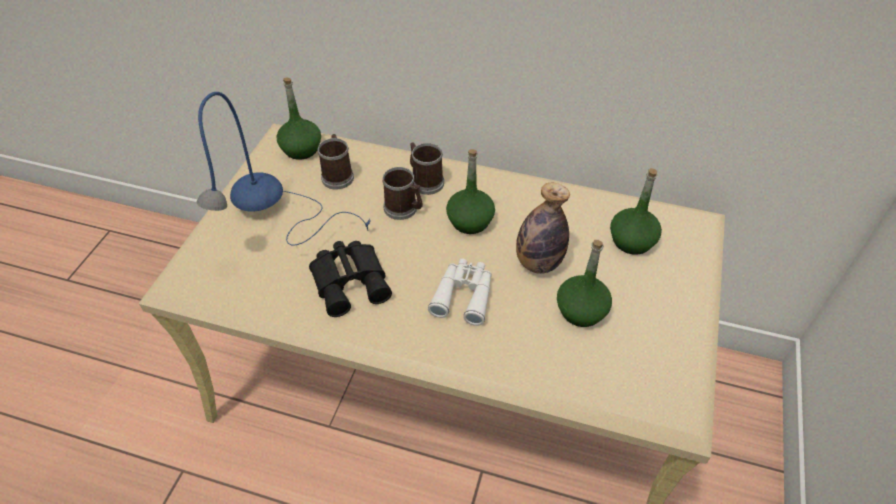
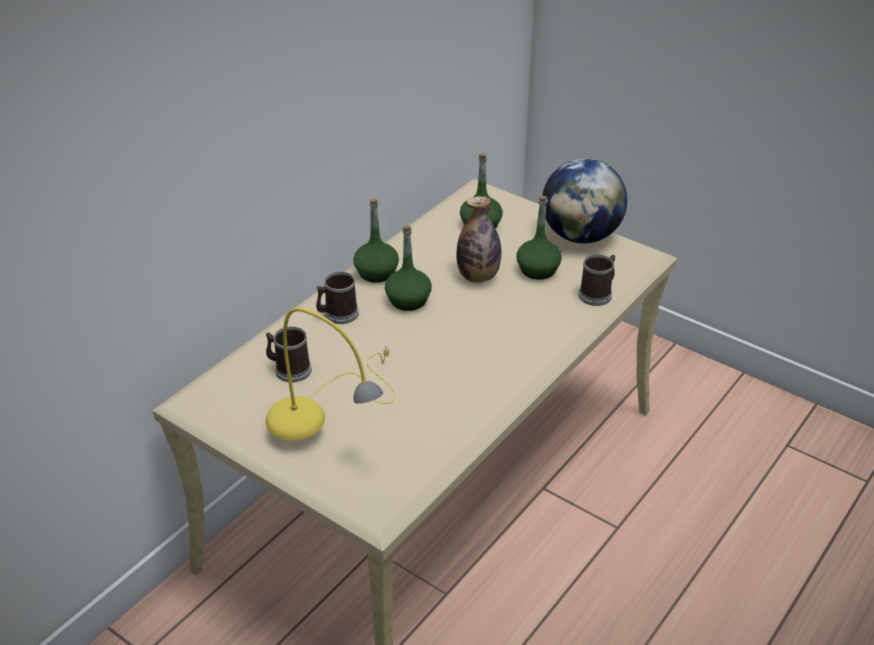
camera: 70 degrees left, 10 degrees down
blue table lamp [197,92,370,245] -> yellow table lamp [266,308,395,440]
green bottle [276,78,321,160] -> green bottle moved to [353,199,399,283]
black binoculars [309,241,392,317] -> none
mug [382,167,423,220] -> mug moved to [578,254,615,306]
white binoculars [428,259,492,326] -> none
none -> globe [542,158,627,244]

